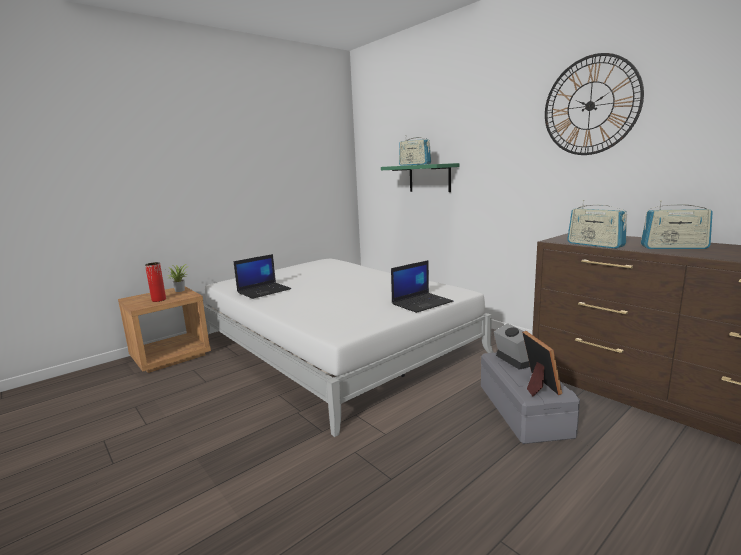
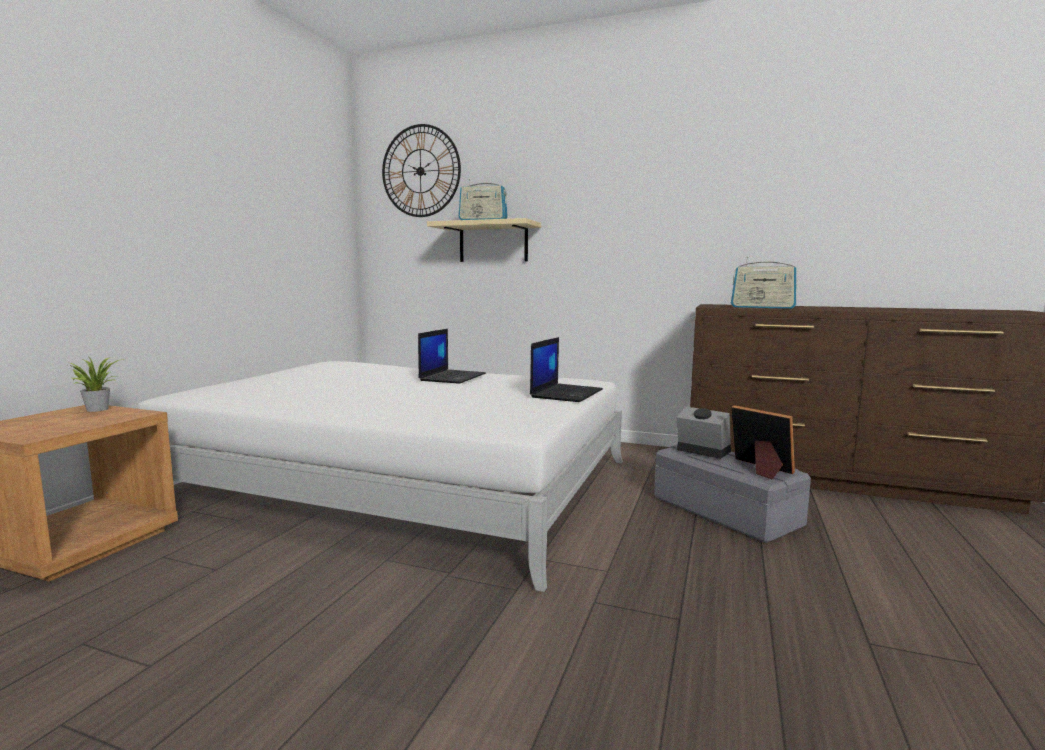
camera: 30 degrees left, 5 degrees down
red vase [145,262,166,302] -> none
laptop [234,254,291,299] -> laptop moved to [418,329,486,384]
green shelf [381,163,459,192] -> beige shelf [427,218,541,262]
wall clock [545,53,644,155] -> wall clock moved to [382,124,461,217]
radio [641,200,713,249] -> none

